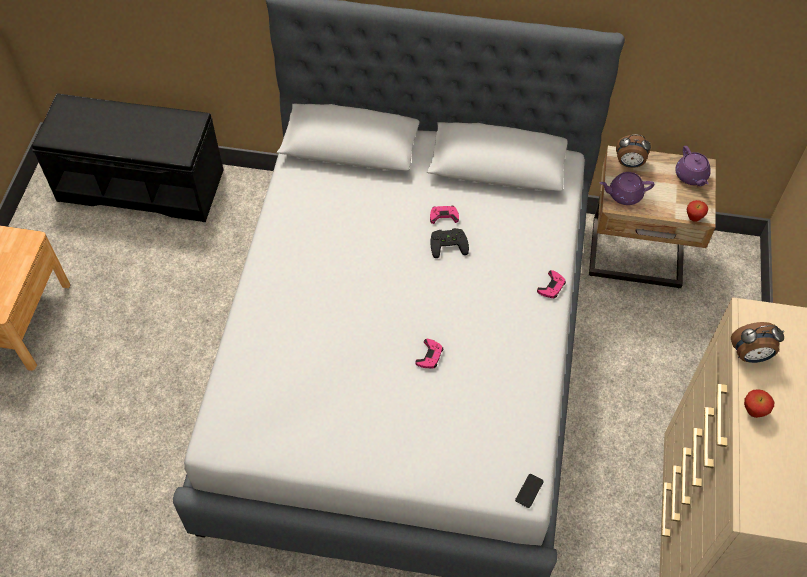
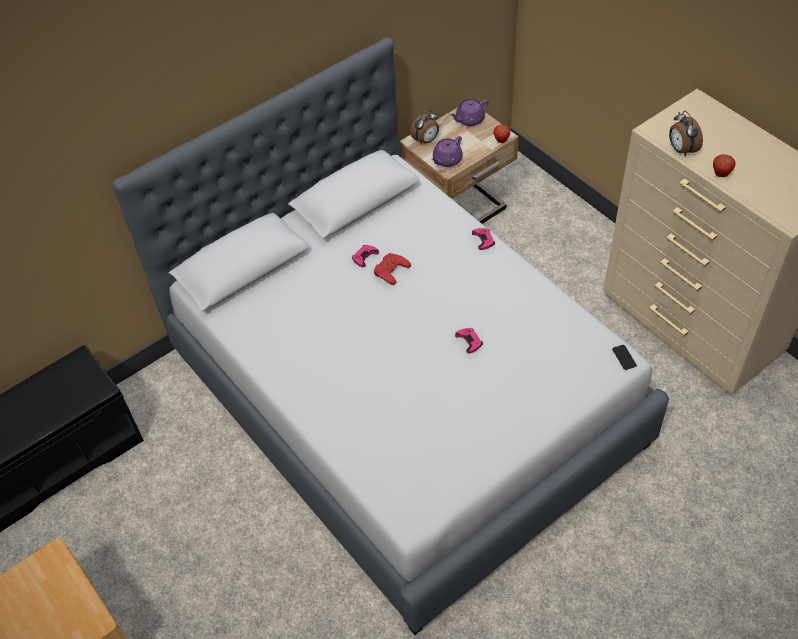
camera: 45 degrees left, 5 degrees down
black game controller [430,228,469,258] -> red game controller [374,253,411,285]
purple teapot [675,146,711,186] -> purple teapot turned 120 degrees clockwise [450,99,489,126]
alarm clock [731,322,784,363] -> alarm clock turned 120 degrees clockwise [669,111,703,157]

